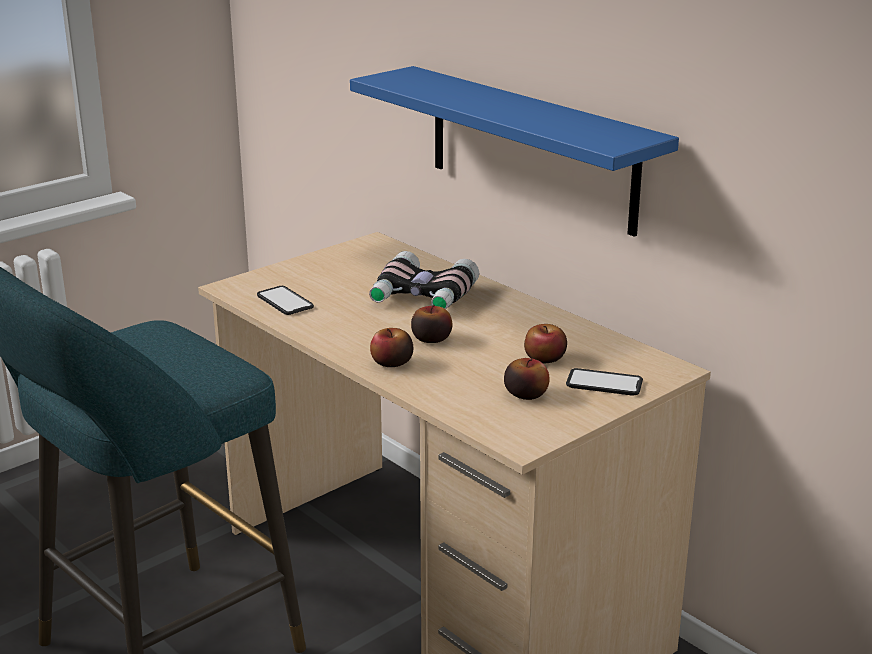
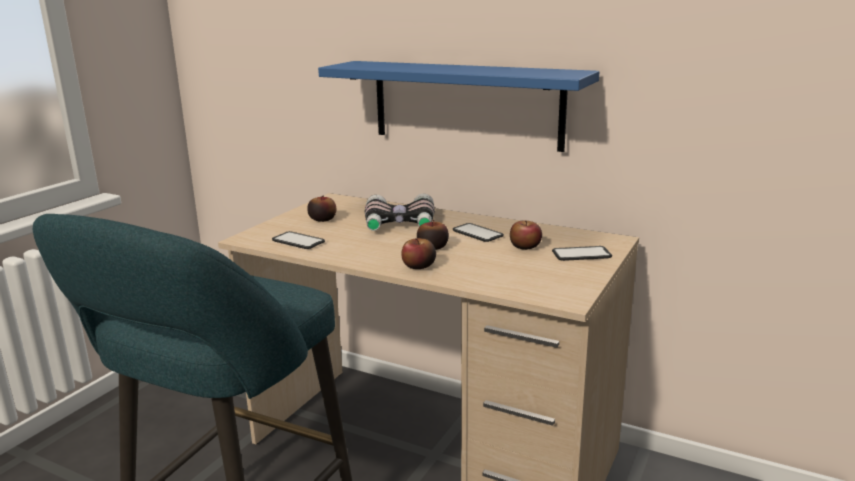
camera: 20 degrees left, 5 degrees down
apple [504,358,550,400] -> apple moved to [307,195,336,222]
none -> phone [453,223,504,242]

